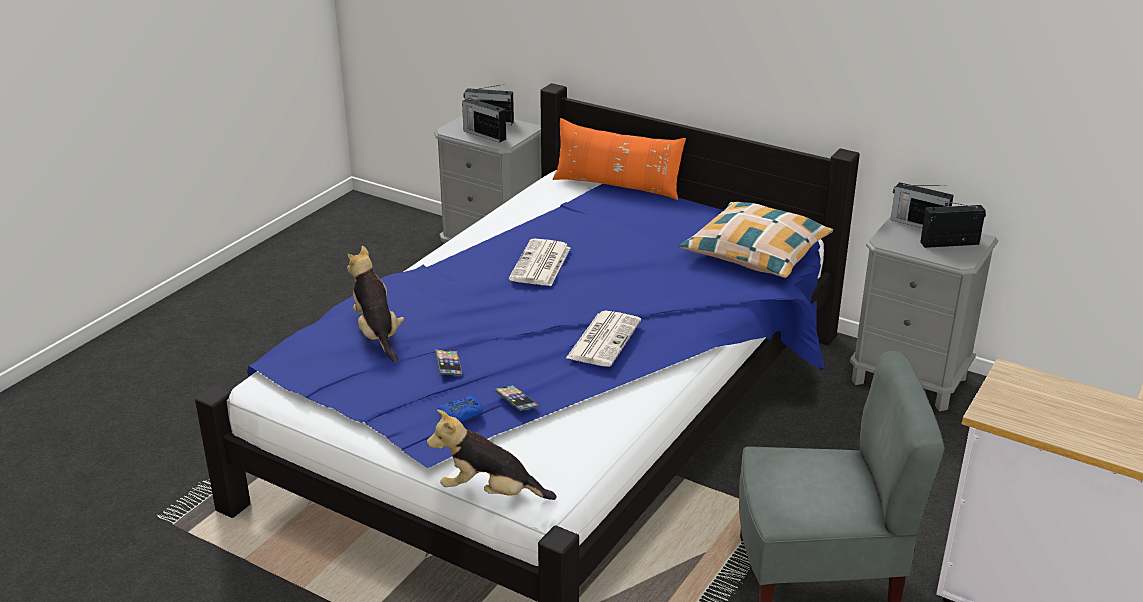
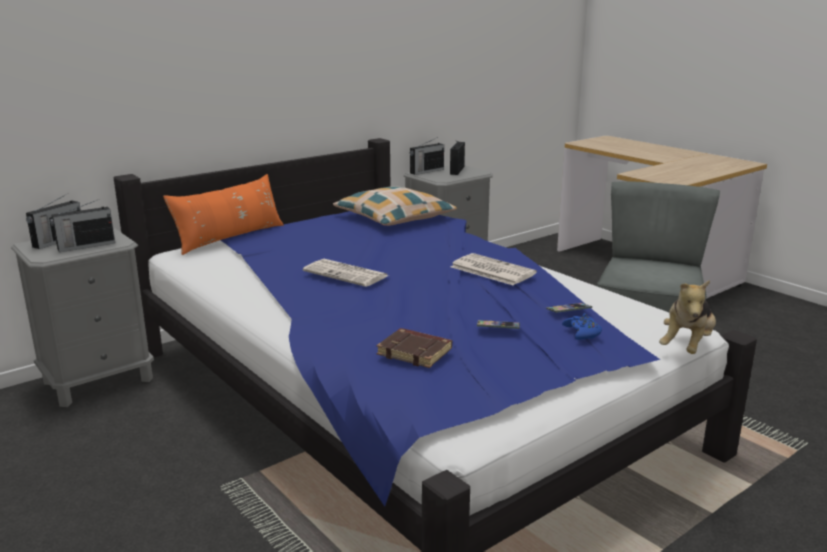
camera: 70 degrees left, 10 degrees down
plush toy [347,246,404,362] -> brown book [376,328,452,368]

